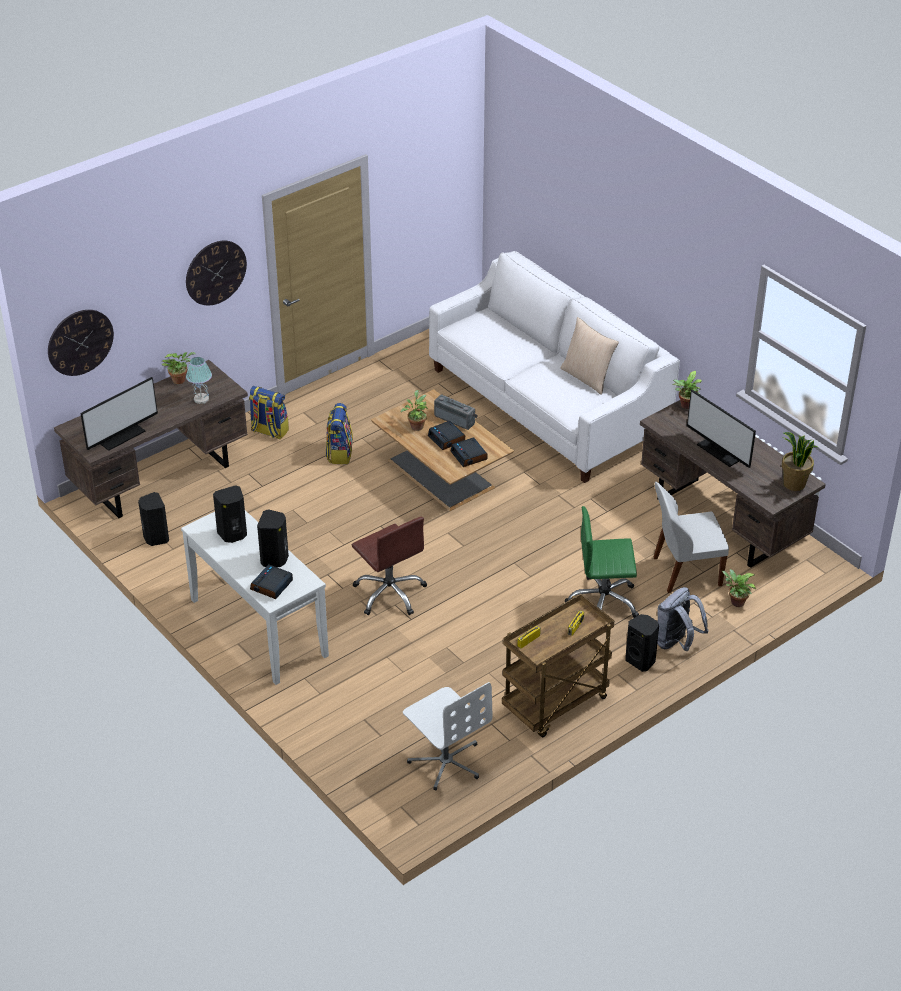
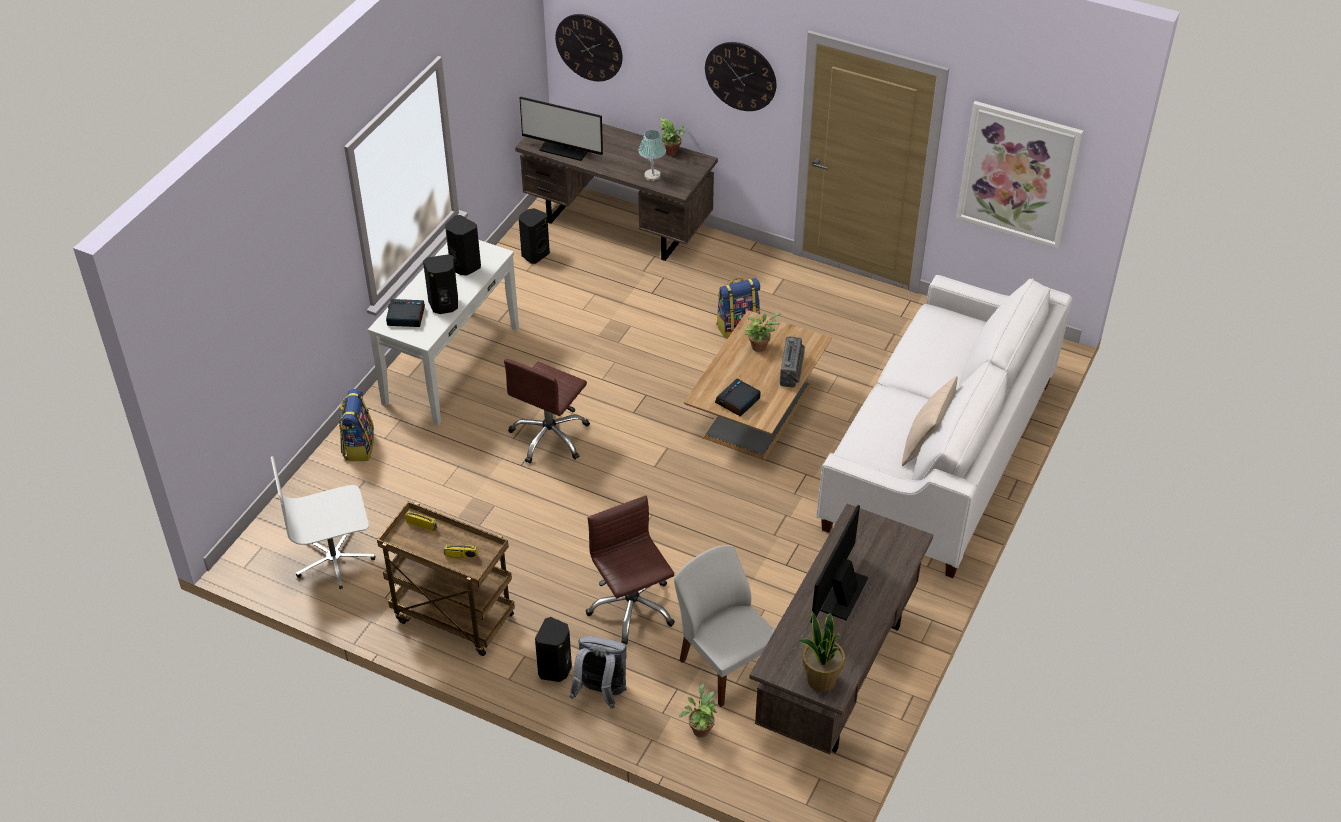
camera: 65 degrees right, 5 degrees up
backpack [249,386,289,440] -> backpack moved to [339,389,374,461]
white office chair [403,682,492,790] -> white office chair turned 45 degrees clockwise [271,456,376,589]
alarm clock [428,421,465,450] -> none
green office chair [565,506,639,618] -> brown office chair [586,495,675,645]
potted plant [672,371,702,409] -> none
none -> picture [956,101,1083,249]

